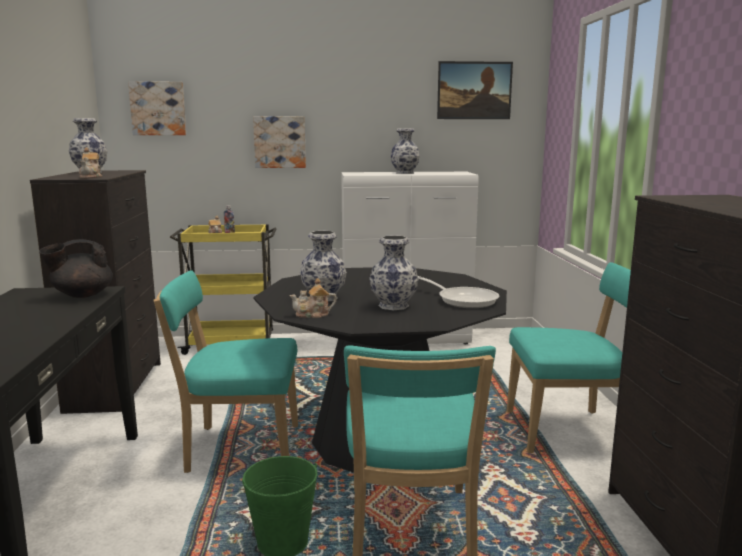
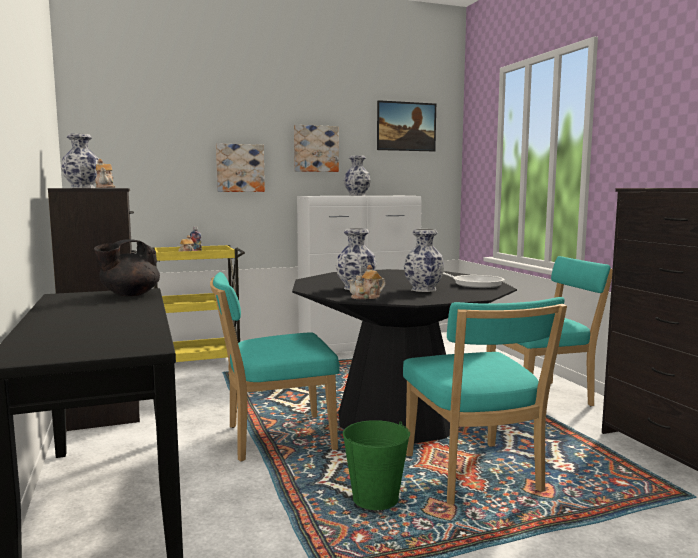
camera: 15 degrees left, 5 degrees down
picture [128,81,186,135] -> picture moved to [294,125,339,172]

